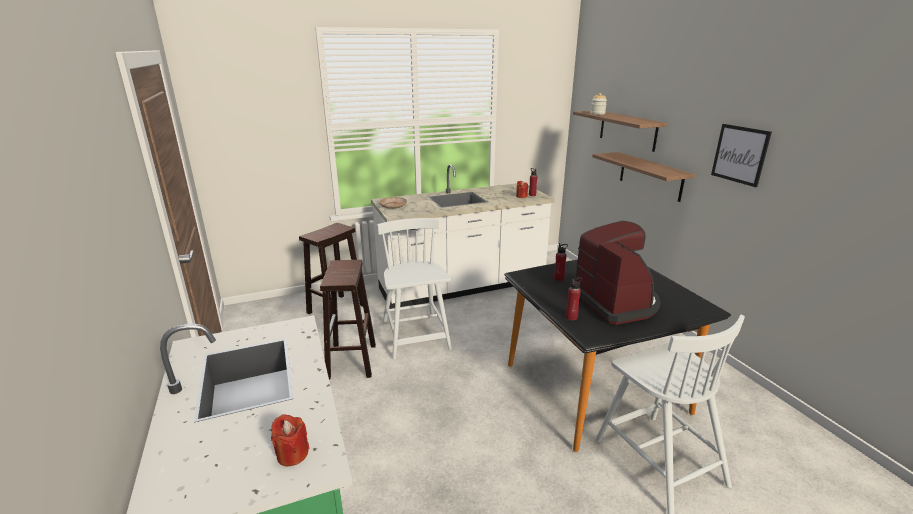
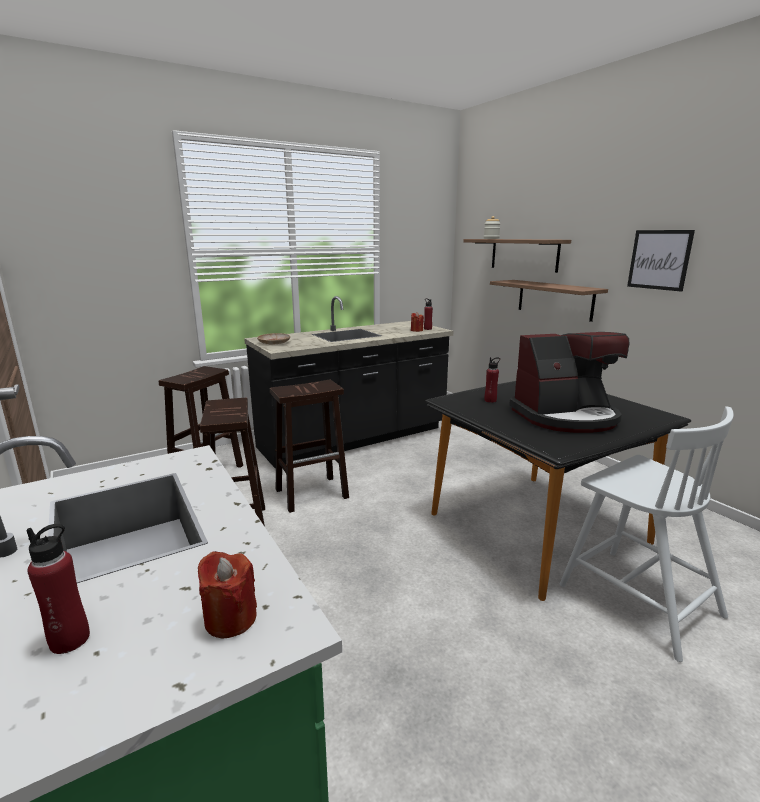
camera: 10 degrees left, 5 degrees down
white counter [371,164,555,309] -> black counter [244,296,453,468]
white chair [377,218,452,360] -> brown stool [270,380,349,513]
red bottle [566,277,582,320] -> red bottle moved to [26,524,90,654]
coffee machine [575,221,661,325] -> coffee machine turned 105 degrees clockwise [509,332,629,433]

